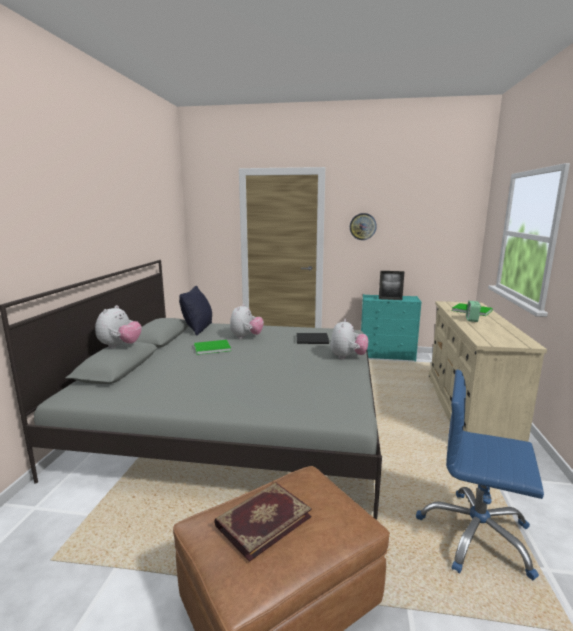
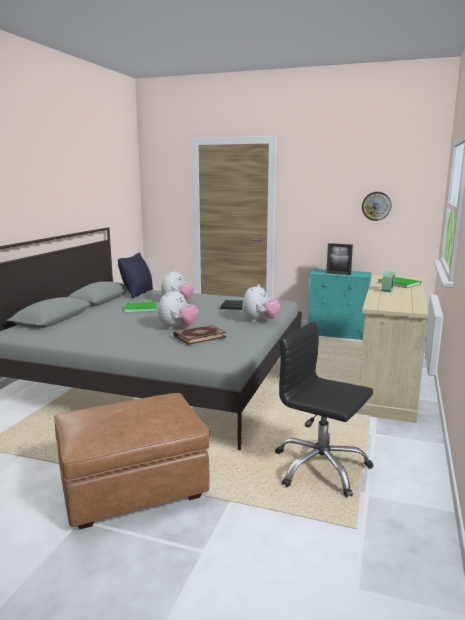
camera: 10 degrees right, 0 degrees up
plush toy [95,305,142,348] -> plush toy moved to [158,289,198,329]
book [214,482,312,562] -> book moved to [174,325,227,345]
wall clock [350,213,377,240] -> wall clock moved to [362,192,392,221]
blue office chair [416,370,544,580] -> black office chair [275,321,374,498]

